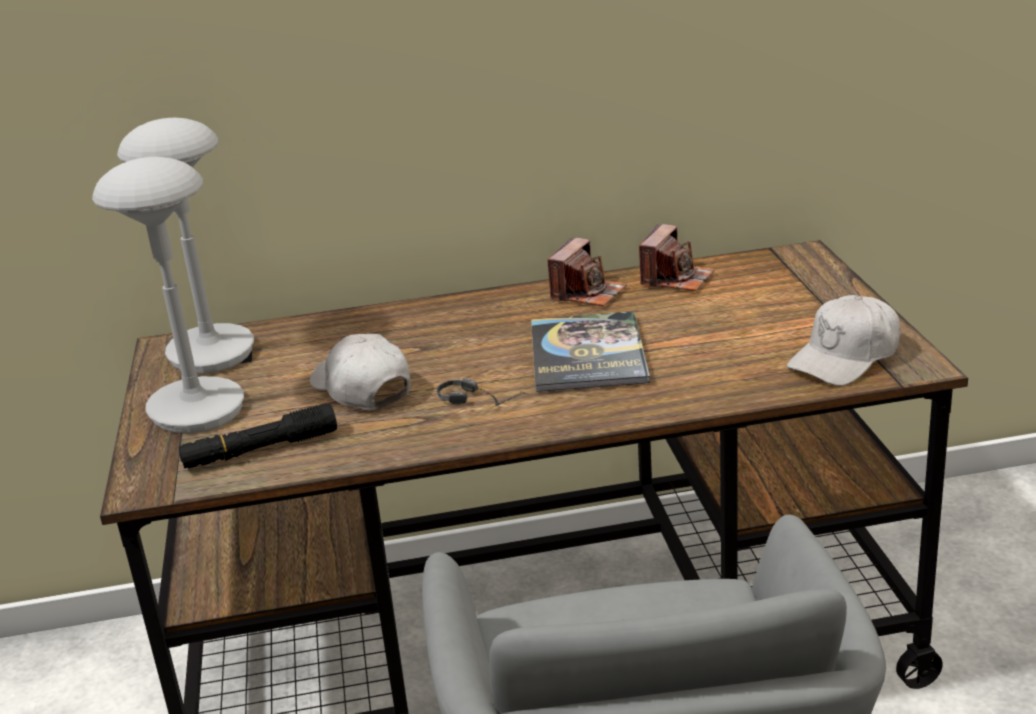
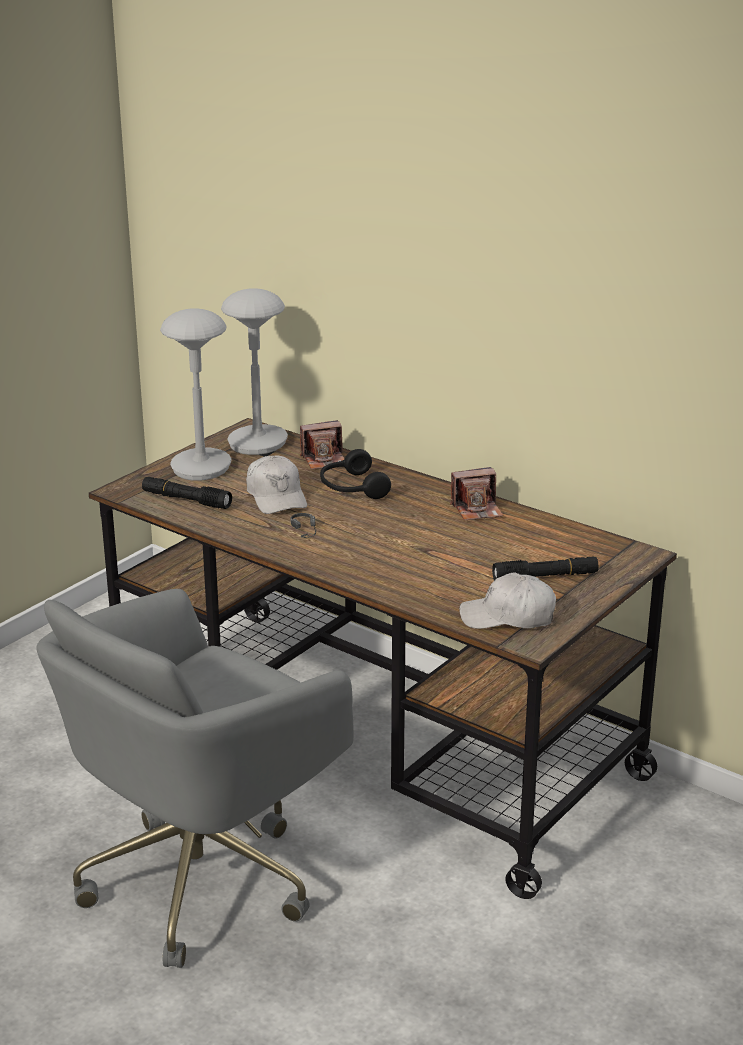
camera: 45 degrees right, 0 degrees up
white cap [310,334,411,410] -> white cap turned 150 degrees clockwise [246,455,307,514]
book [531,311,650,392] -> none
camera [639,224,715,291] -> camera moved to [300,420,345,470]
none -> black headphones [320,449,391,499]
none -> black flashlight [492,557,599,580]

